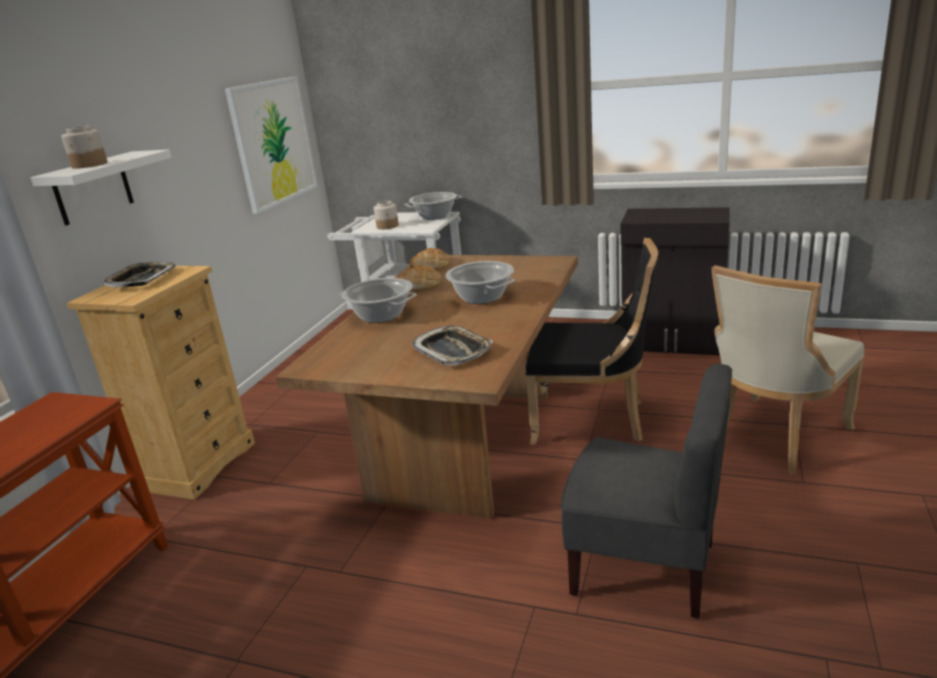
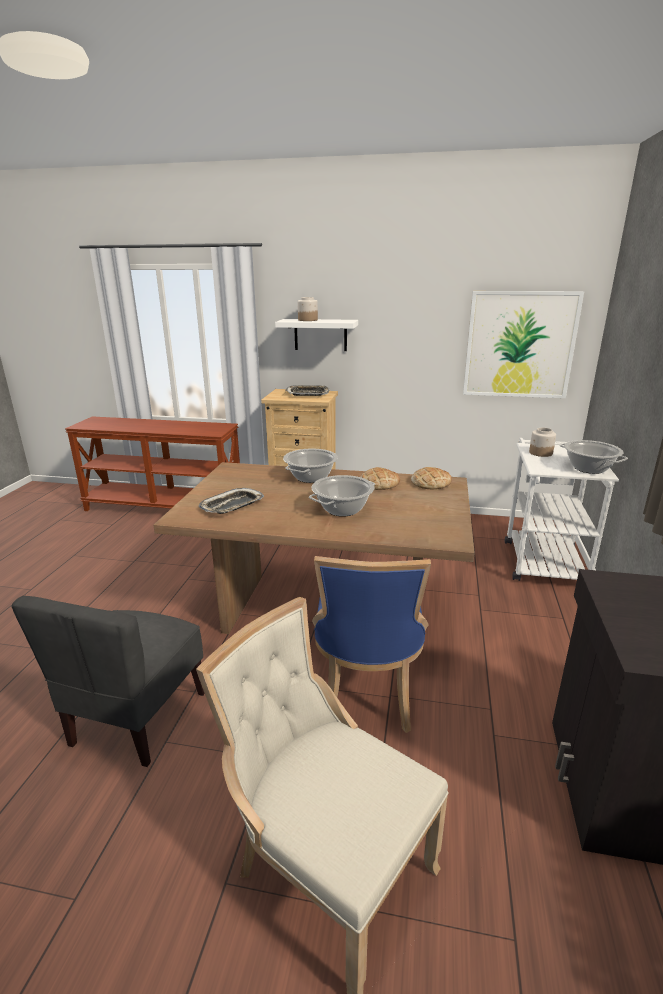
camera: 80 degrees right, 0 degrees up
black chair [526,238,658,445] -> blue chair [312,556,431,733]

